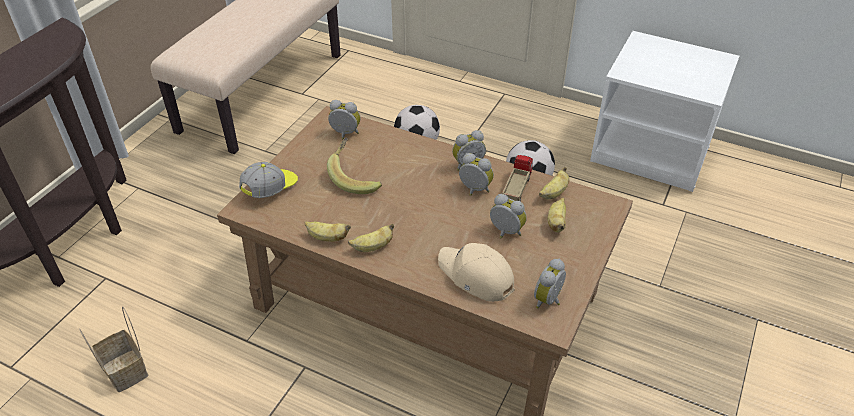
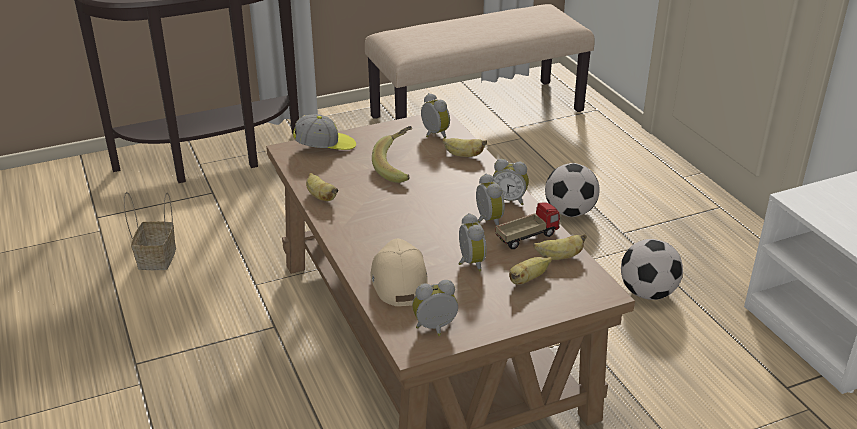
camera: 40 degrees right, 10 degrees down
banana [348,223,394,252] -> banana moved to [442,138,487,157]

